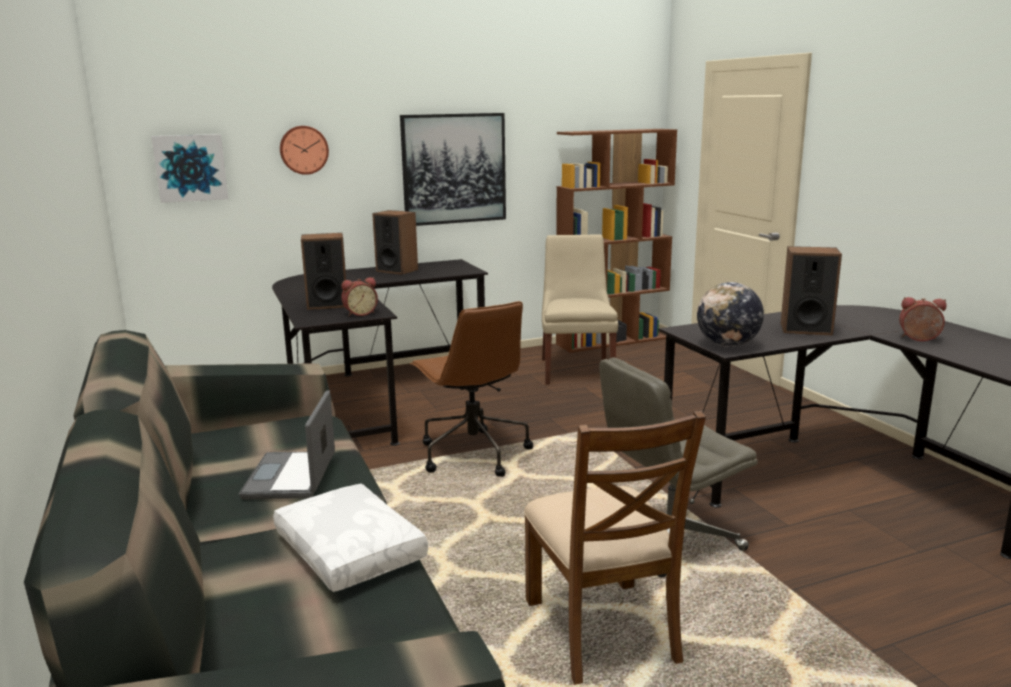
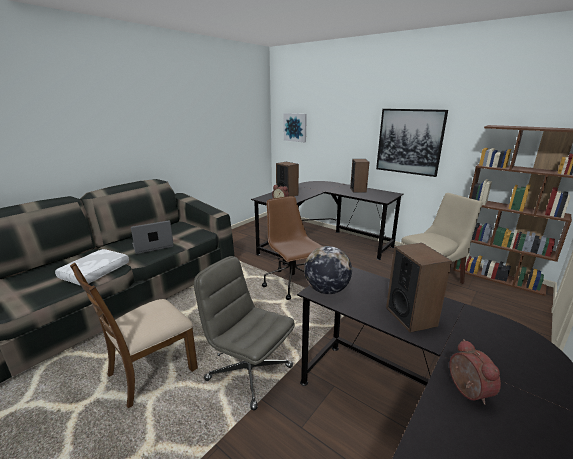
camera: 60 degrees right, 5 degrees up
wall clock [280,126,329,175] -> none
brown office chair [410,301,533,477] -> brown office chair turned 120 degrees clockwise [262,196,323,300]

